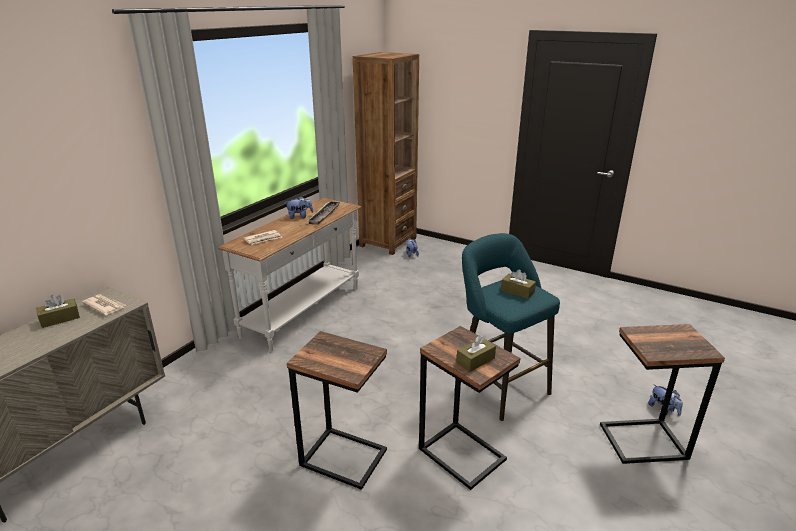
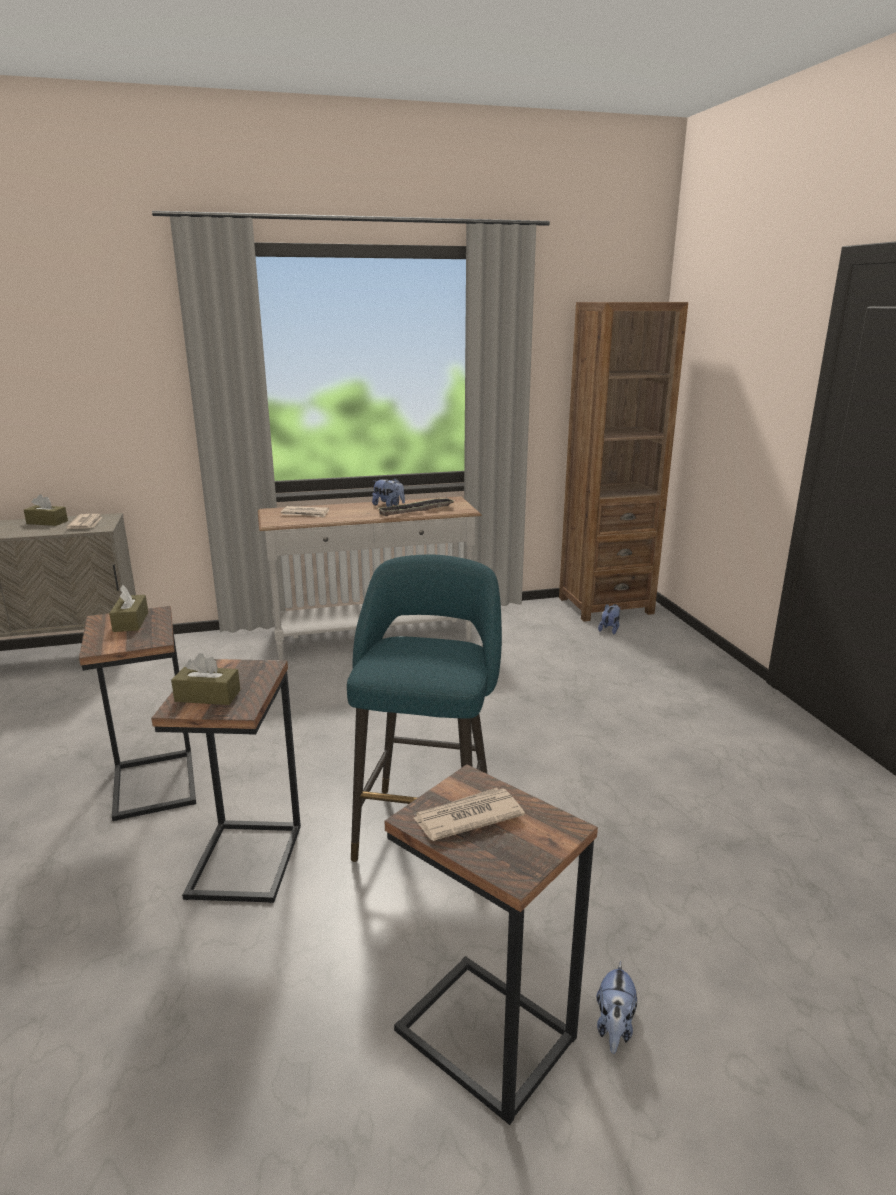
camera: 45 degrees right, 5 degrees down
brown tissue box [501,269,536,299] -> brown tissue box moved to [109,585,148,632]
none -> newspaper [413,788,525,841]

